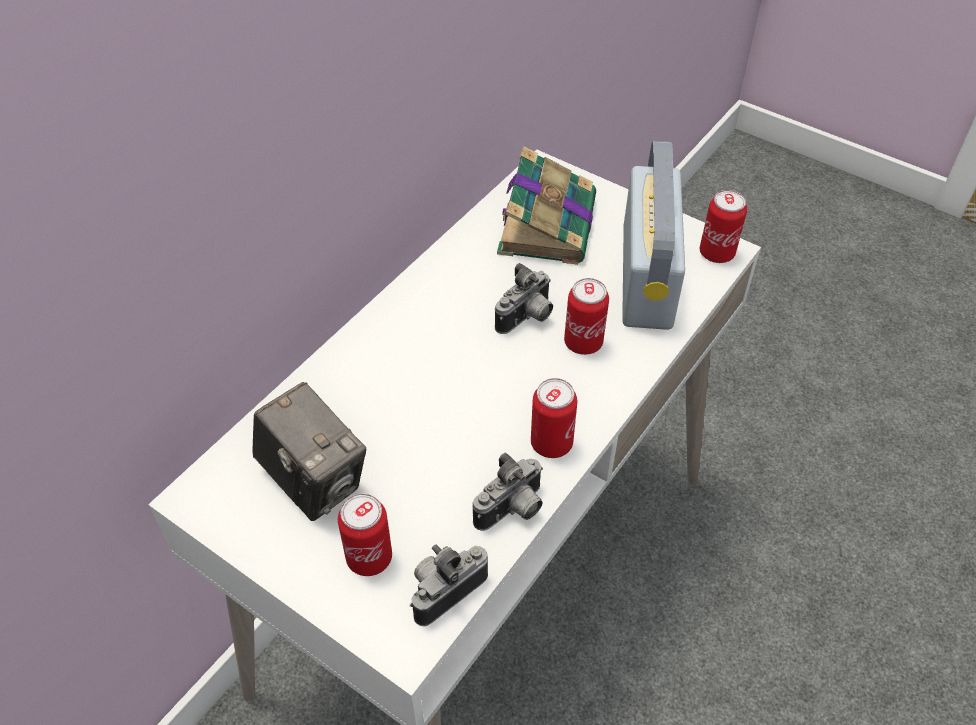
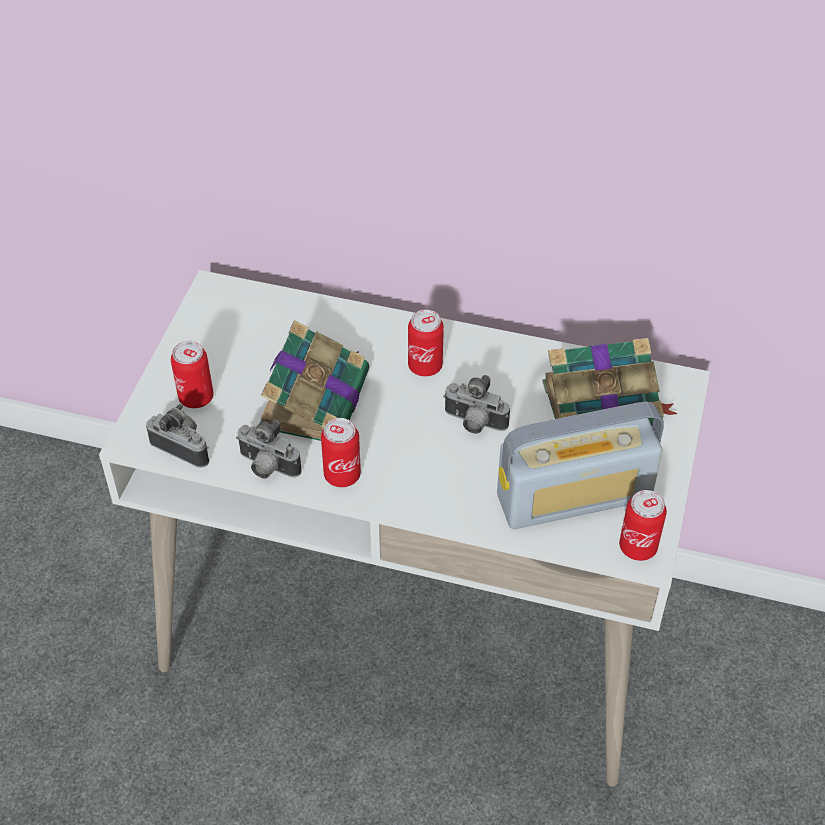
camera: 70 degrees right, 0 degrees up
camera [252,382,366,521] -> none
can [564,278,609,355] -> can moved to [408,310,444,377]
none -> book [261,320,369,441]

